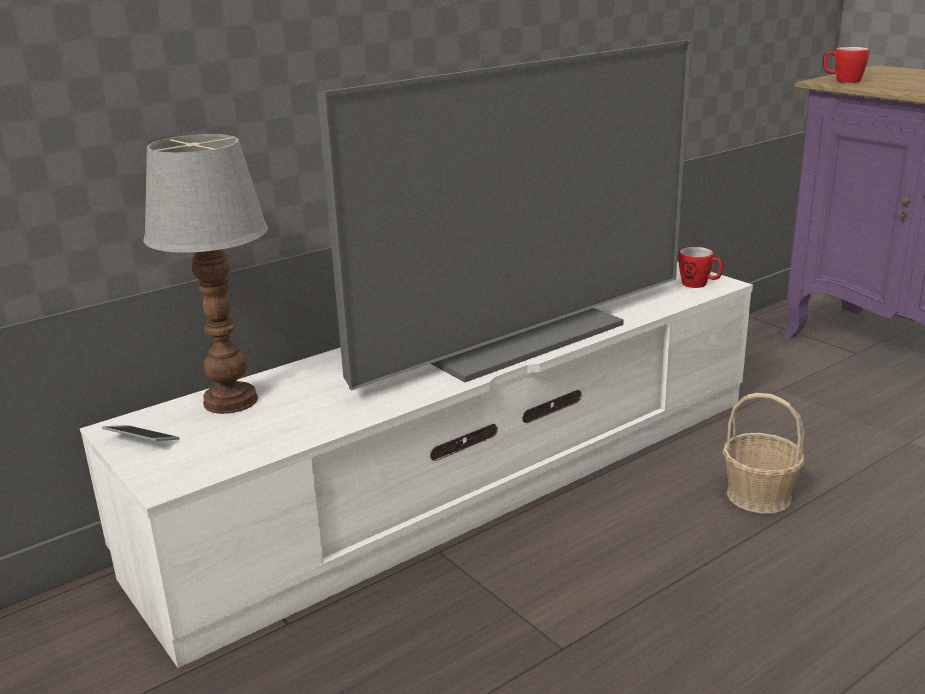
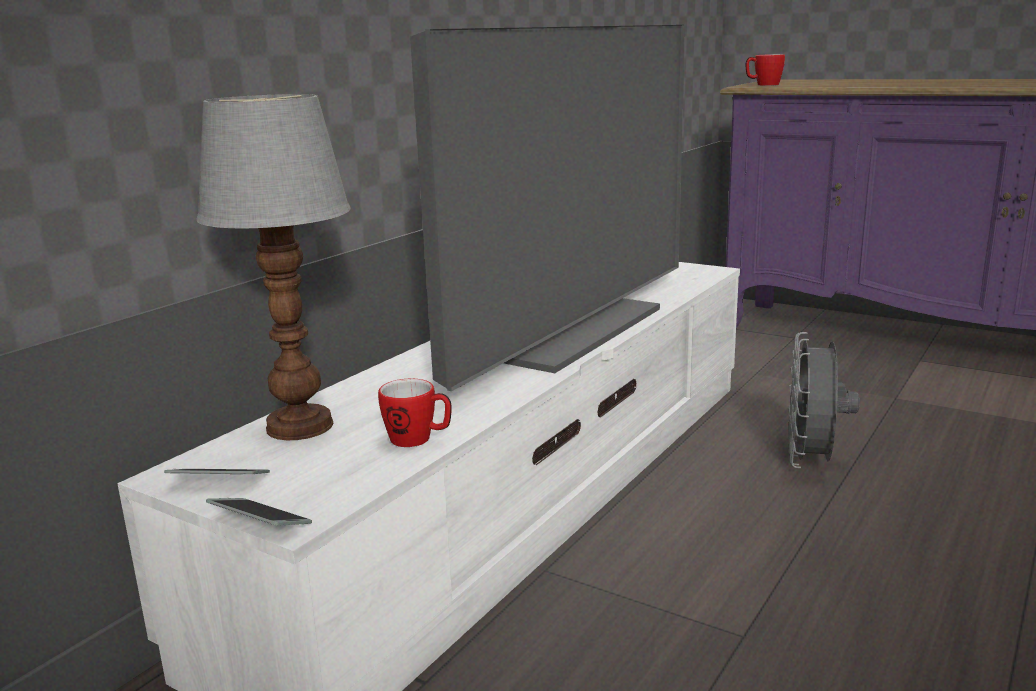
camera: 20 degrees left, 5 degrees down
mug [678,247,723,288] -> mug moved to [378,379,452,447]
basket [723,393,805,514] -> grey fan [788,332,860,468]
none -> phone [206,498,312,526]

